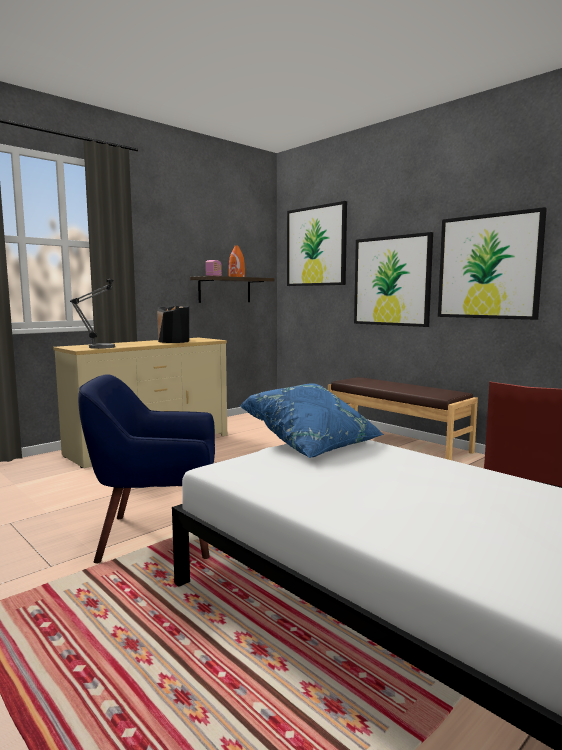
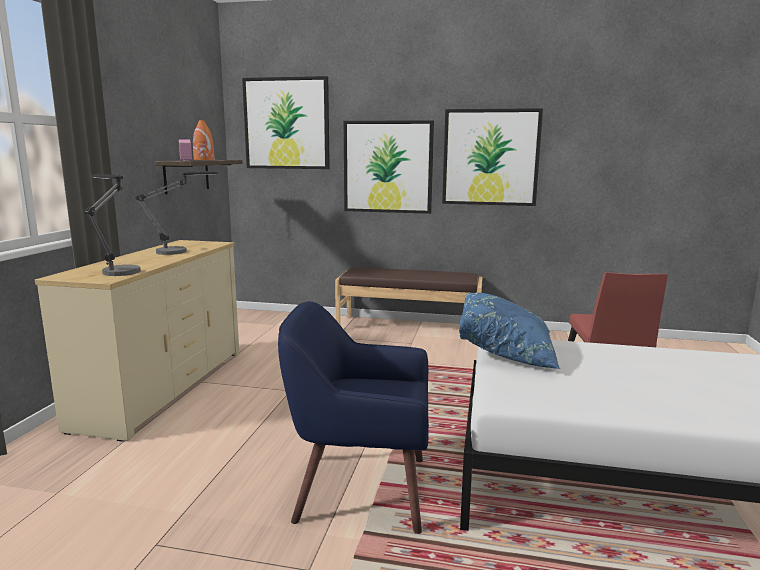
camera: 35 degrees left, 5 degrees up
blue armchair [78,374,215,563] -> blue armchair turned 45 degrees clockwise [278,301,429,534]
black vase [157,305,189,343] -> table lamp [135,171,218,255]

